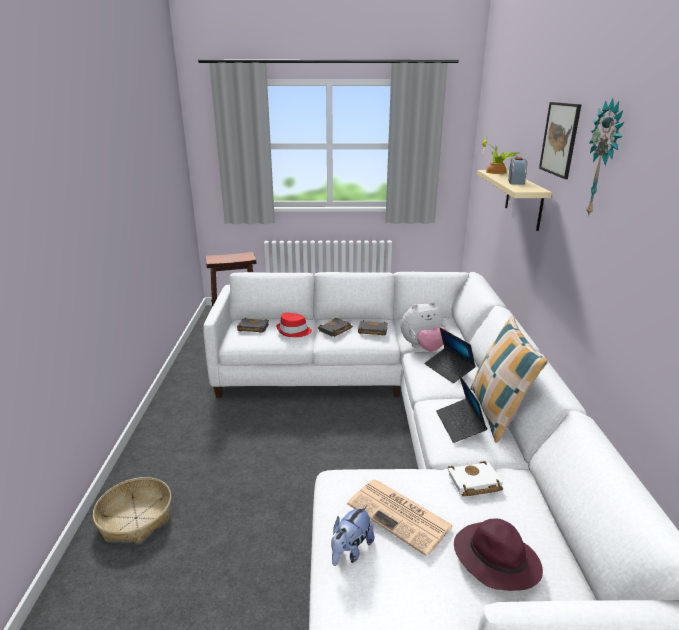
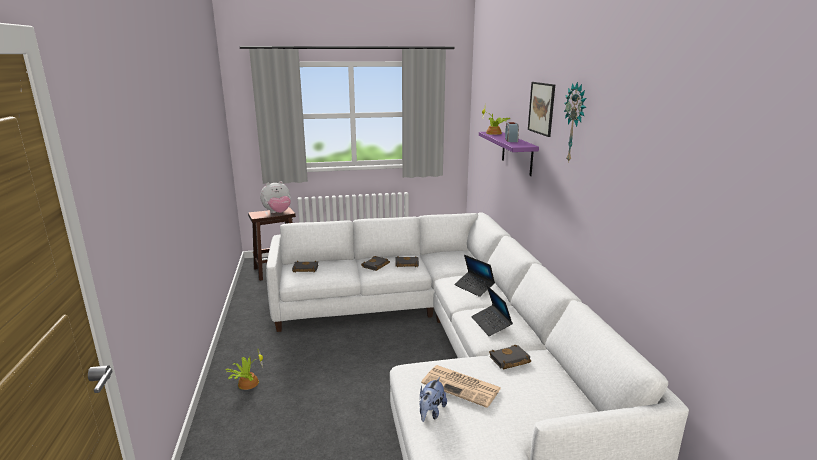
camera: 10 degrees left, 5 degrees down
basket [93,477,171,543] -> none
red hat [276,313,312,337] -> none
plush toy [401,302,448,351] -> plush toy moved to [260,181,291,213]
white book [448,461,503,496] -> black book [489,344,531,370]
purple hat [454,519,543,591] -> none
pillow [471,316,548,443] -> none
beige shelf [477,170,552,231] -> purple shelf [479,132,539,176]
none -> potted plant [225,349,263,390]

